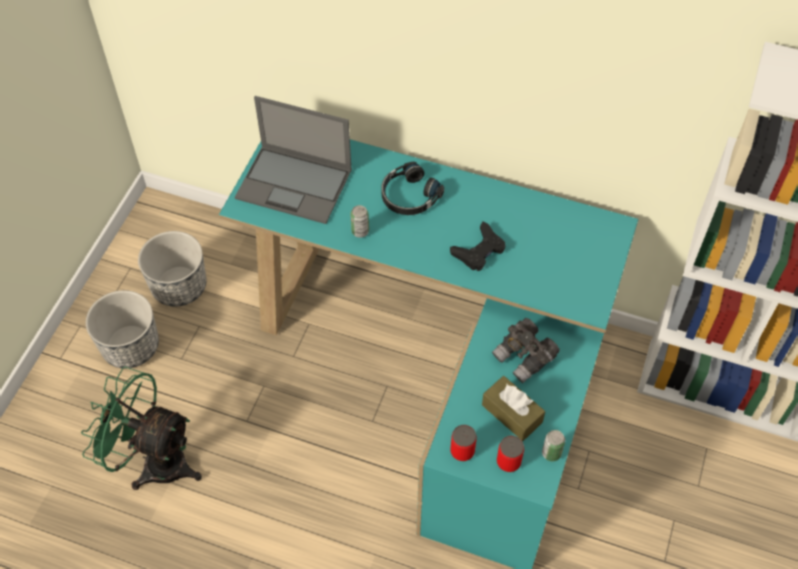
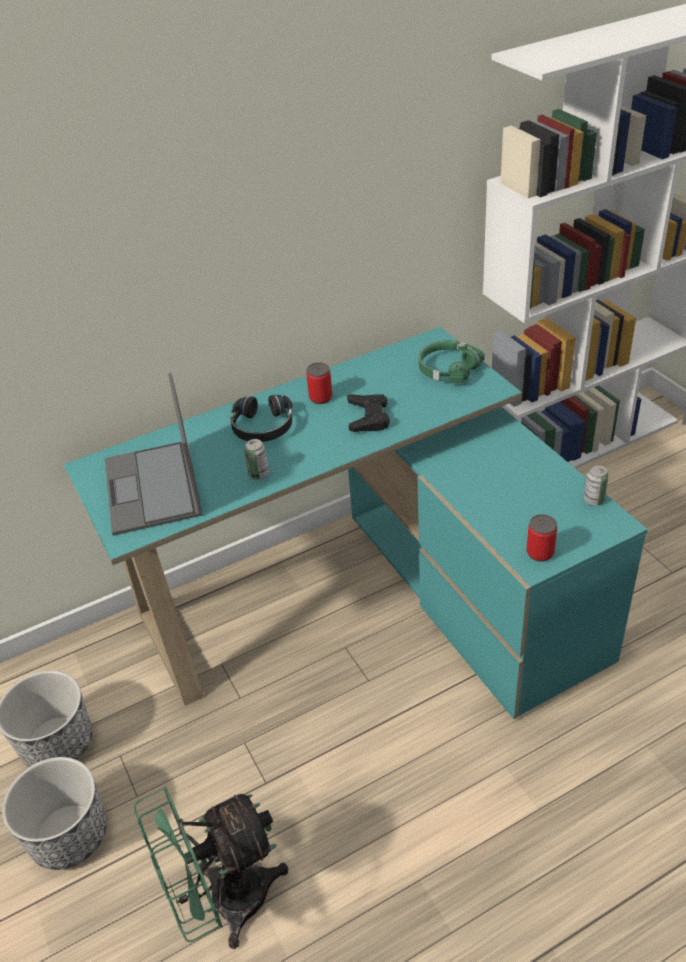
camera: 45 degrees left, 15 degrees down
laptop [235,96,352,224] -> laptop turned 105 degrees clockwise [105,373,203,535]
brown tissue box [482,376,545,441] -> none
grey binoculars [492,318,560,383] -> none
can [497,436,524,472] -> can moved to [306,363,332,404]
none -> green headphones [419,340,485,383]

